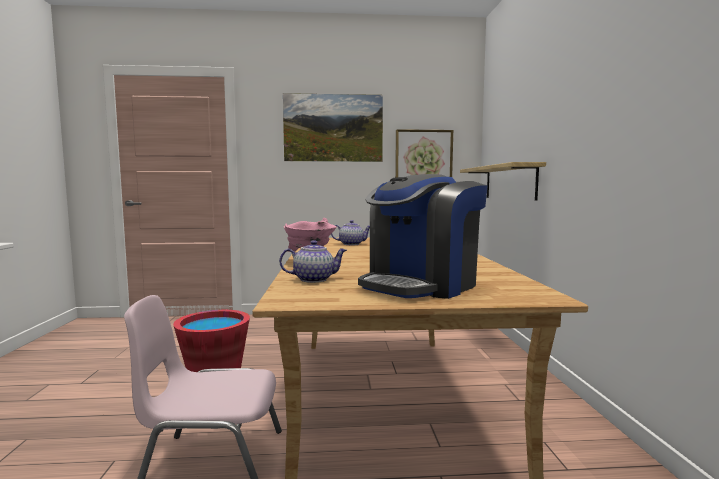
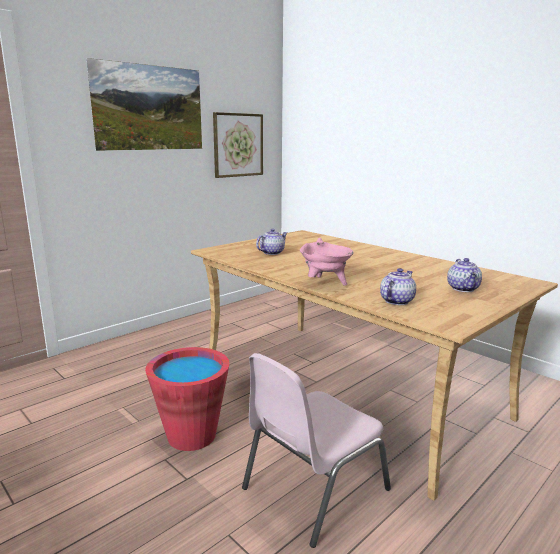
camera: 40 degrees left, 10 degrees up
coffee machine [358,174,488,299] -> teapot [447,258,482,292]
shelf [460,162,546,201] -> none

